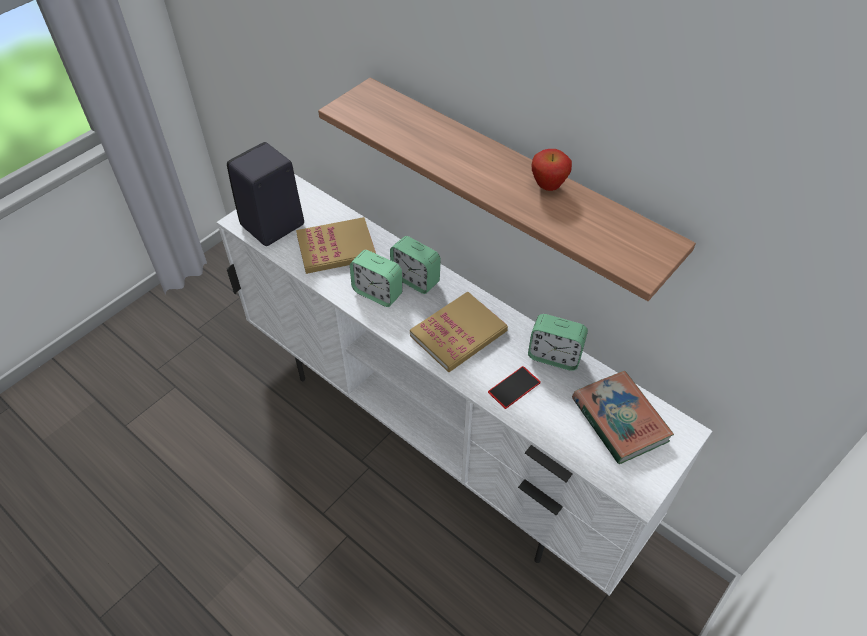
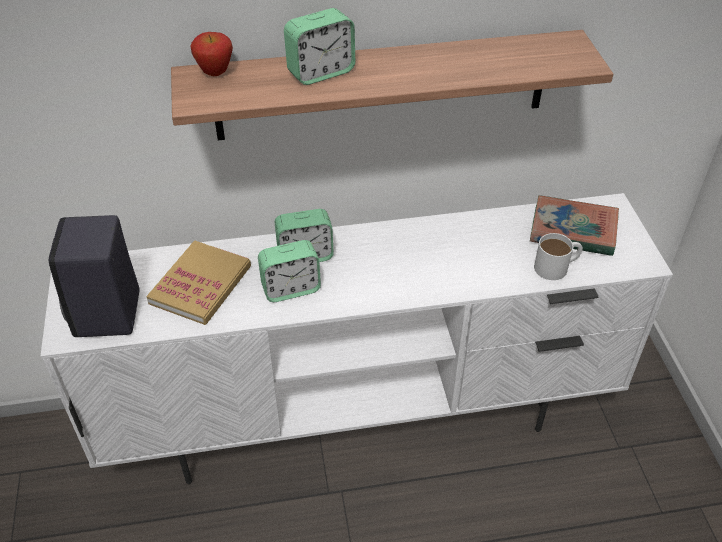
camera: 50 degrees left, 5 degrees down
book [410,291,508,372] -> none
phone [488,366,541,409] -> none
alarm clock [528,314,588,371] -> alarm clock moved to [284,8,355,85]
apple [532,149,572,191] -> apple moved to [190,32,233,76]
none -> white mug [534,233,583,280]

